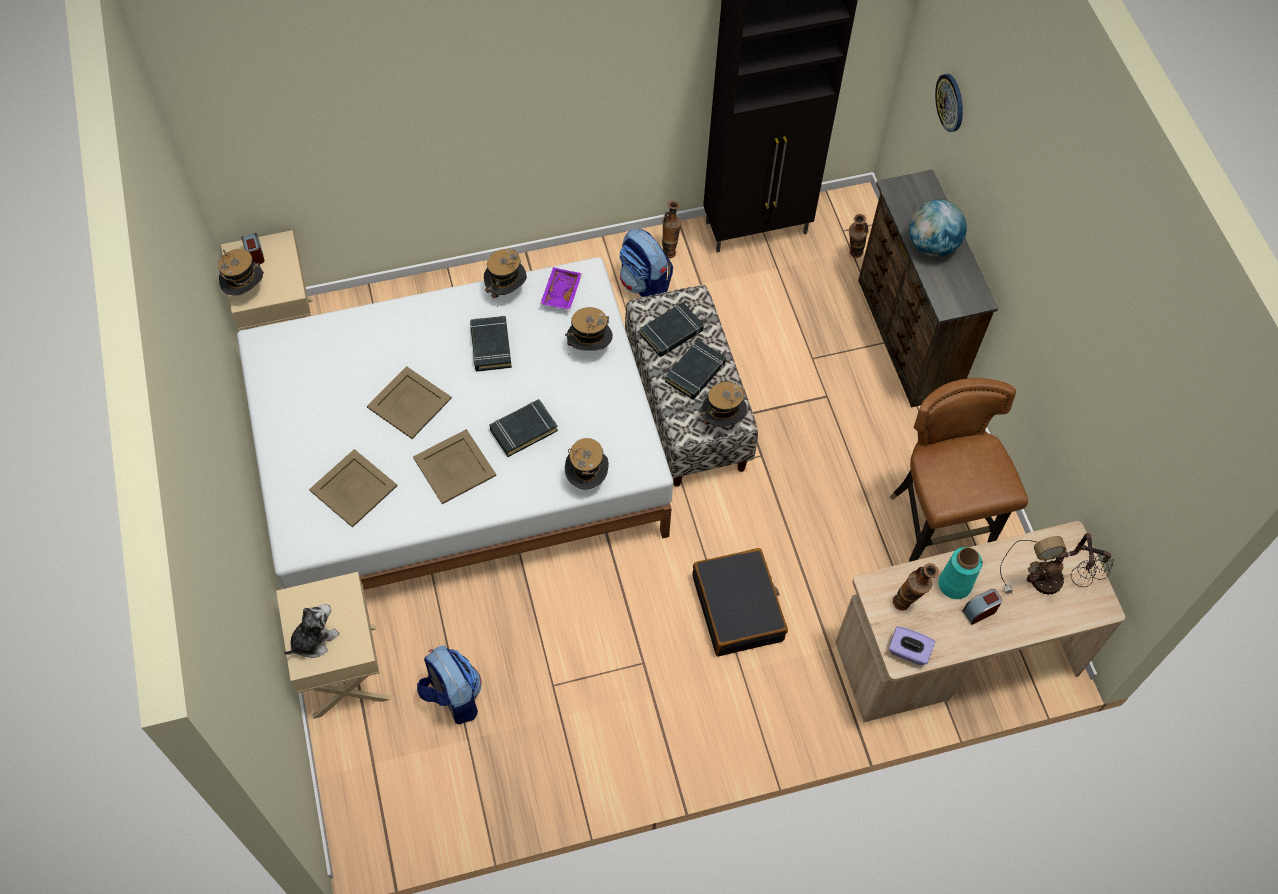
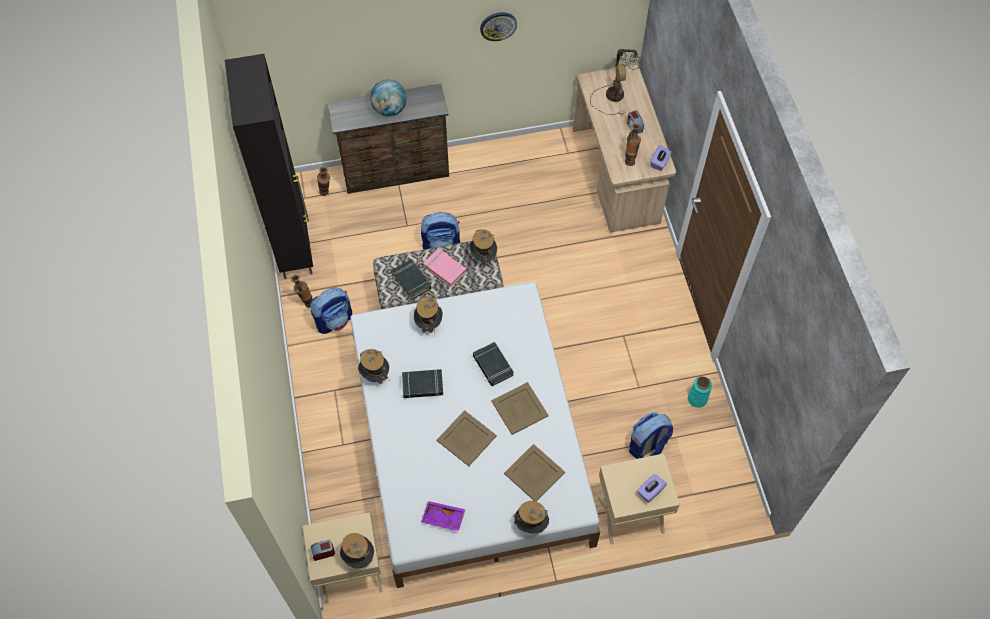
camera: 85 degrees left, 0 degrees up
plush toy [284,604,339,658] -> purple tissue box [637,474,667,503]
purple tray [540,267,582,310] -> purple tray moved to [421,501,466,531]
hat [565,438,609,489] -> hat moved to [513,501,549,534]
black book [665,340,726,400] -> pink book [423,248,466,287]
black suitcase [693,548,788,657] -> none
brown chair [890,378,1028,562] -> none
wall clock [935,74,963,132] -> wall clock moved to [480,12,517,41]
turquoise vase [939,547,983,599] -> turquoise vase moved to [688,376,712,408]
none -> backpack [421,212,460,249]

